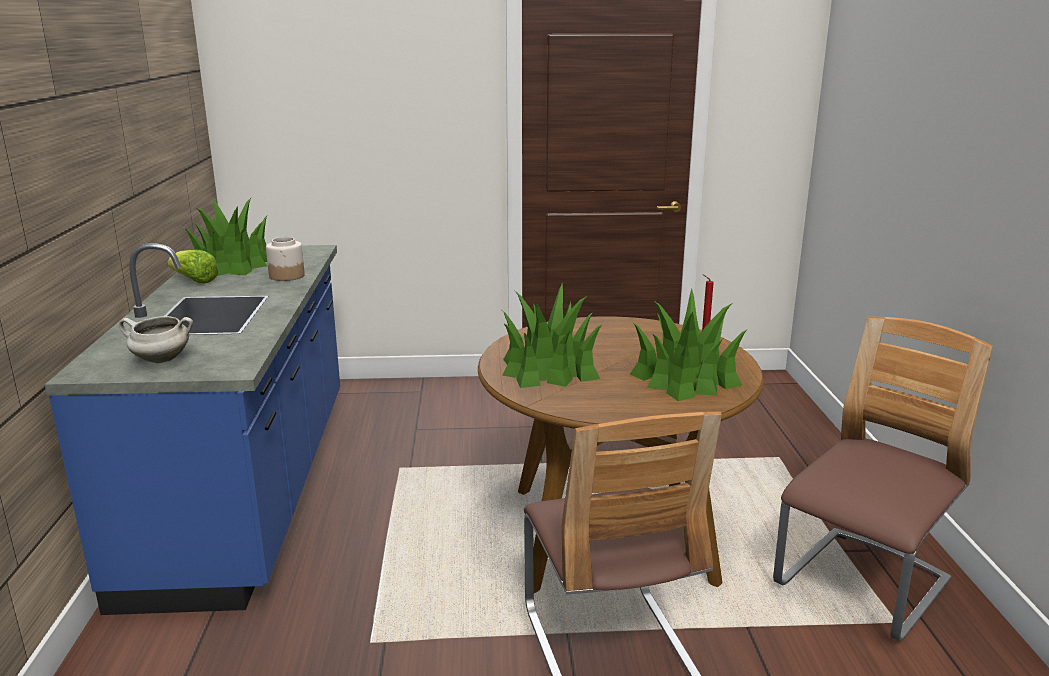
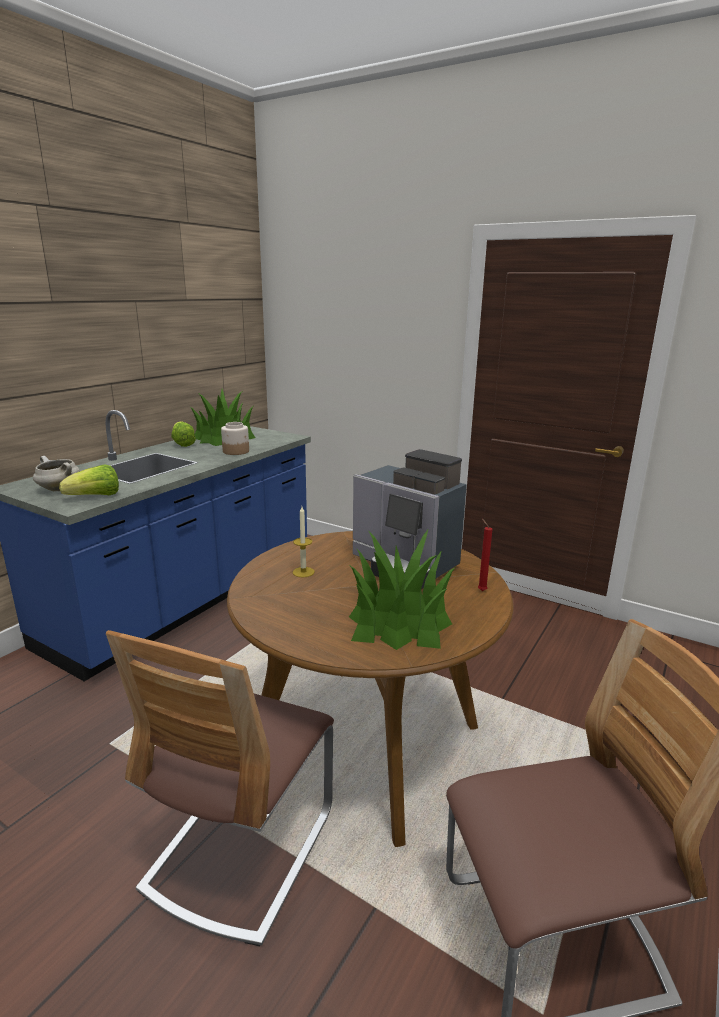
camera: 35 degrees right, 0 degrees up
potted plant [502,284,603,388] -> candle [293,507,315,577]
none -> lettuce [59,464,119,495]
none -> coffee machine [353,449,467,590]

